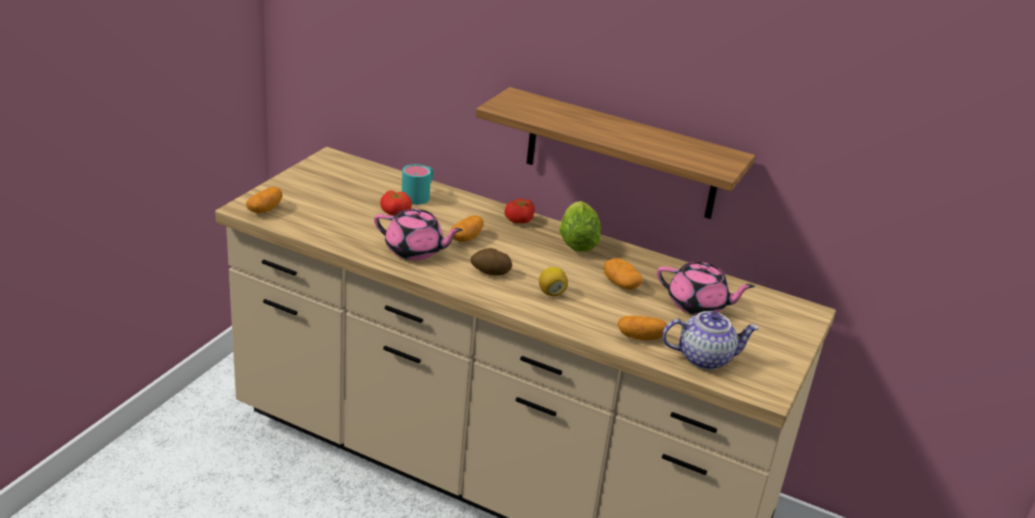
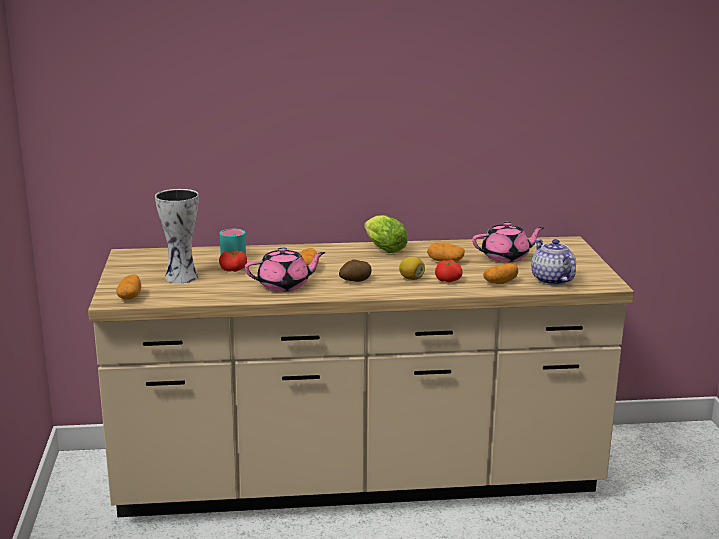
camera: 30 degrees left, 10 degrees down
shelf [476,87,755,219] -> none
tomato [505,198,535,223] -> tomato moved to [435,259,463,282]
teapot [662,311,759,370] -> teapot turned 75 degrees counterclockwise [531,239,576,285]
none -> vase [155,189,199,283]

